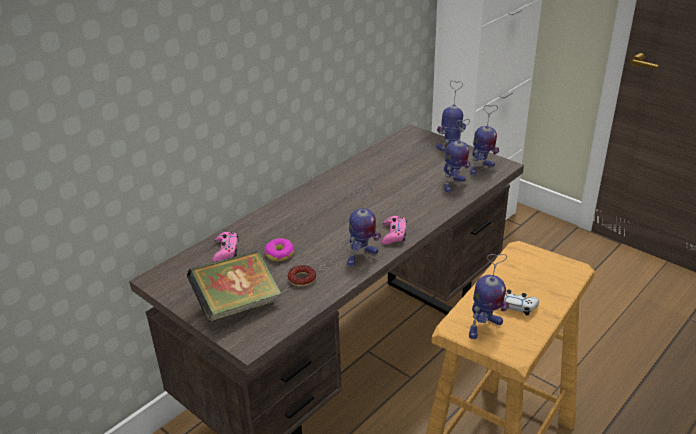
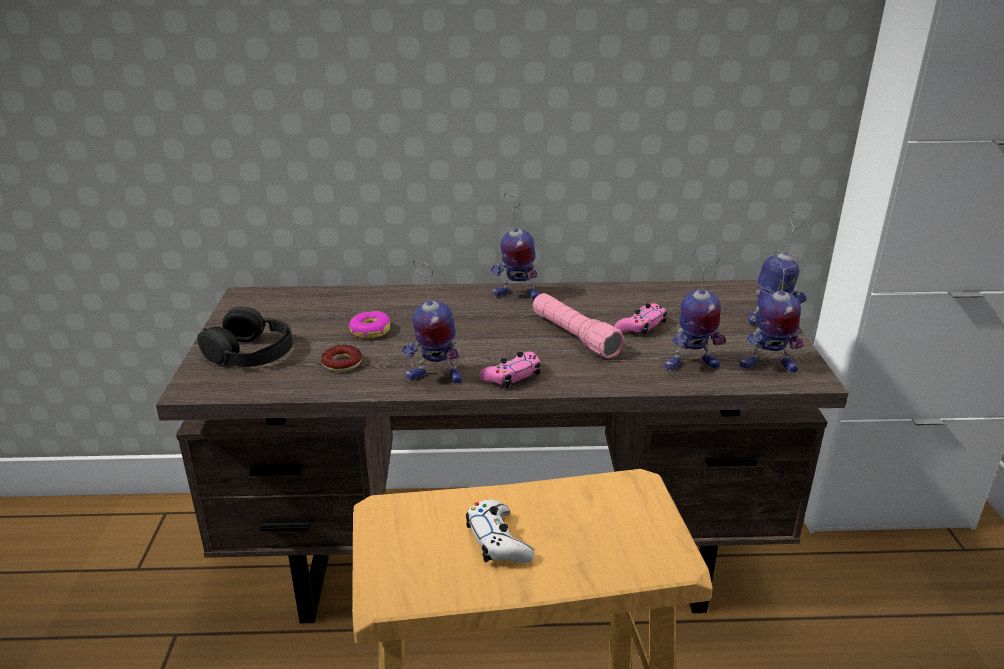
camera: 45 degrees right, 5 degrees down
book [187,251,282,322] -> black headphones [197,306,292,367]
pink game controller [212,232,239,262] -> pink game controller moved to [615,303,667,335]
toy robot [469,254,509,339] -> toy robot moved to [491,192,539,300]
none -> pink flashlight [533,293,625,358]

